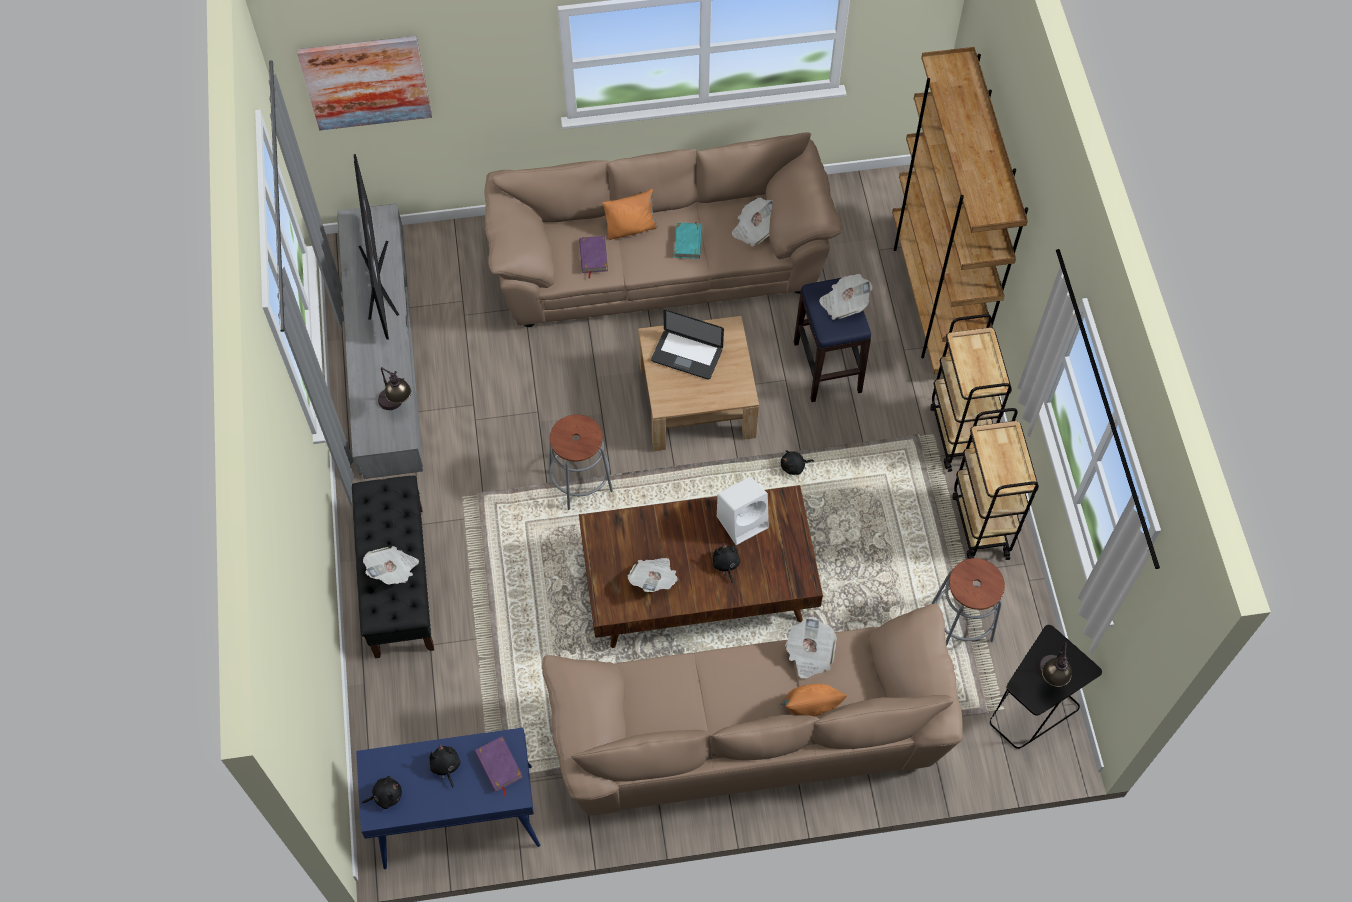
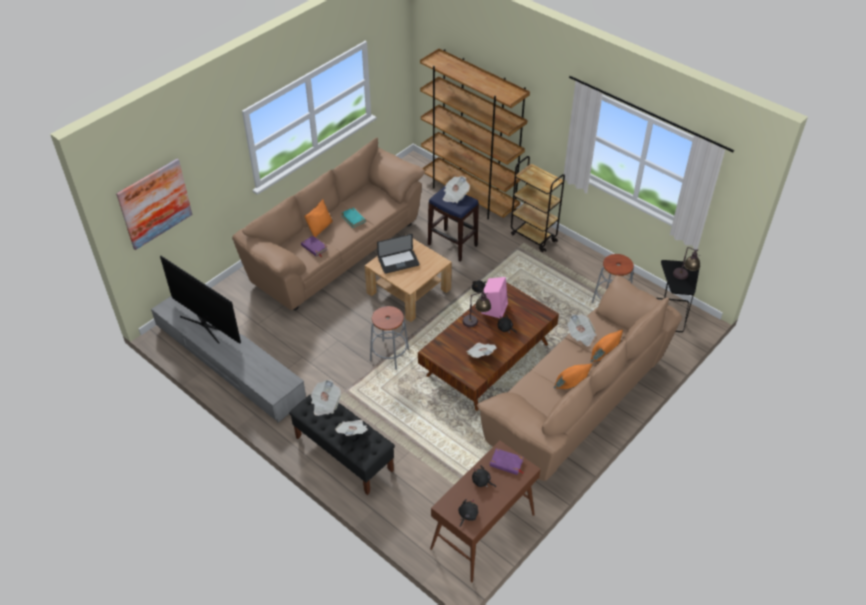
camera: 40 degrees left, 15 degrees down
blue console table [356,728,540,869] -> brown console table [430,440,541,583]
table lamp [378,367,411,410] -> table lamp moved to [462,290,491,327]
white speaker [717,477,769,545] -> pink speaker [481,277,508,318]
newspaper [732,198,773,247] -> newspaper moved to [311,380,342,416]
brown cart [952,408,1039,560] -> none
none -> orange pillow [554,364,592,389]

